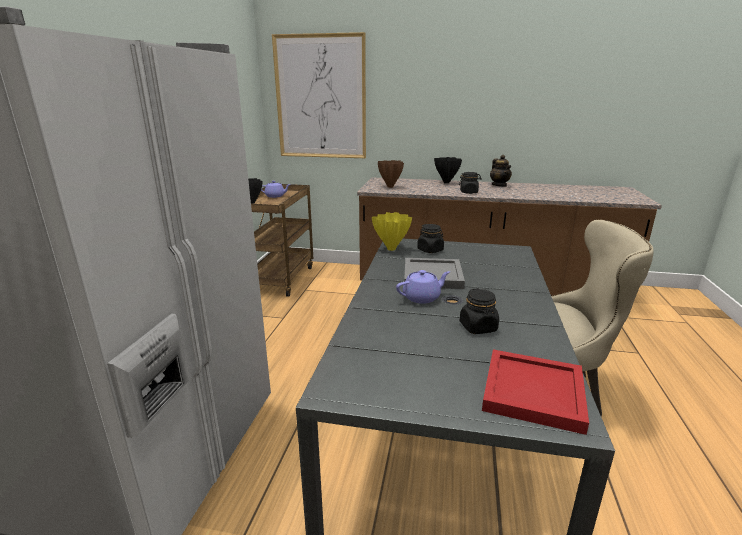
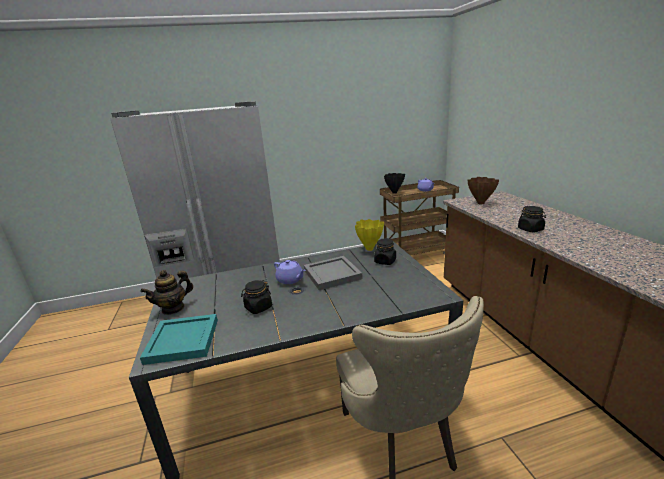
camera: 65 degrees right, 0 degrees up
picture [272,32,366,158] -> none
black vase [434,157,462,184] -> none
red tray [482,349,589,435] -> turquoise tray [140,314,218,365]
teapot [490,155,512,187] -> teapot moved to [141,270,193,315]

